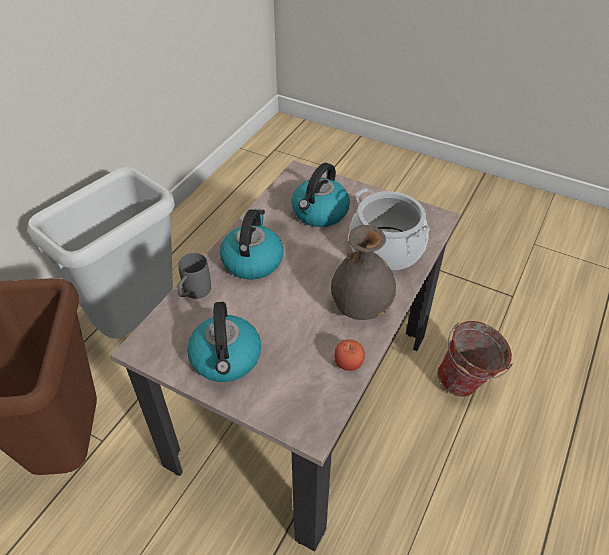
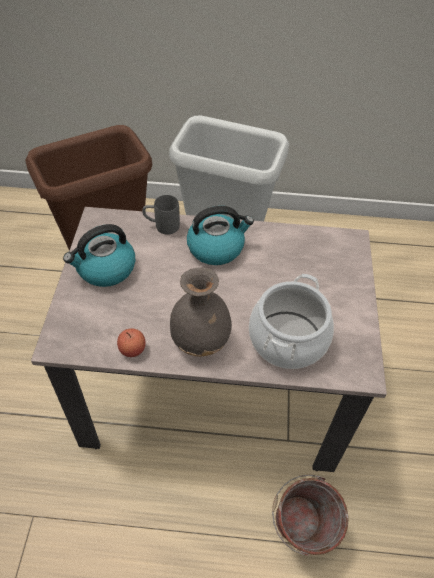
camera: 65 degrees right, 5 degrees up
kettle [291,163,350,227] -> none

